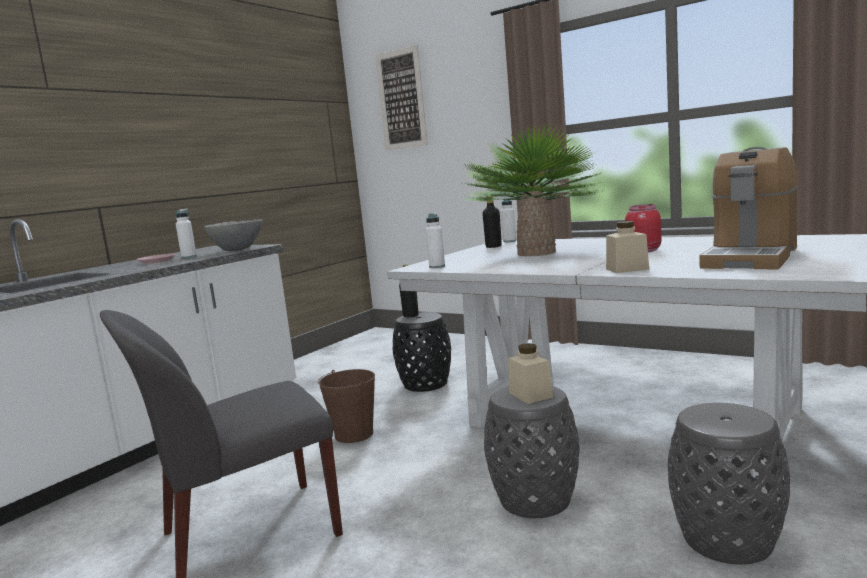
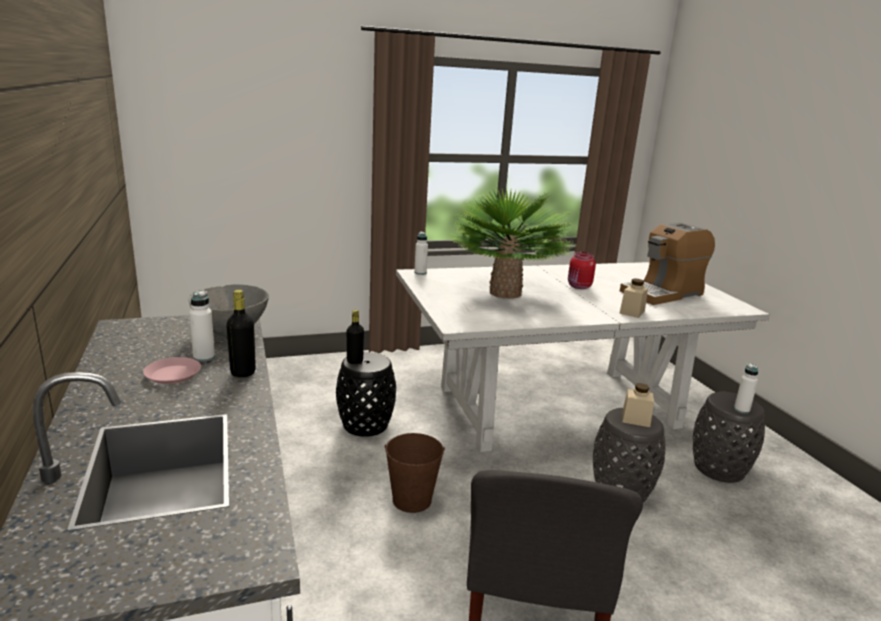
camera: 55 degrees left, 10 degrees up
picture [375,45,428,151] -> none
white bottle [425,212,445,268] -> white bottle moved to [734,363,758,414]
black bottle [482,191,502,248] -> black bottle moved to [226,290,256,378]
coffee machine [699,147,798,270] -> coffee machine turned 75 degrees clockwise [620,222,715,305]

